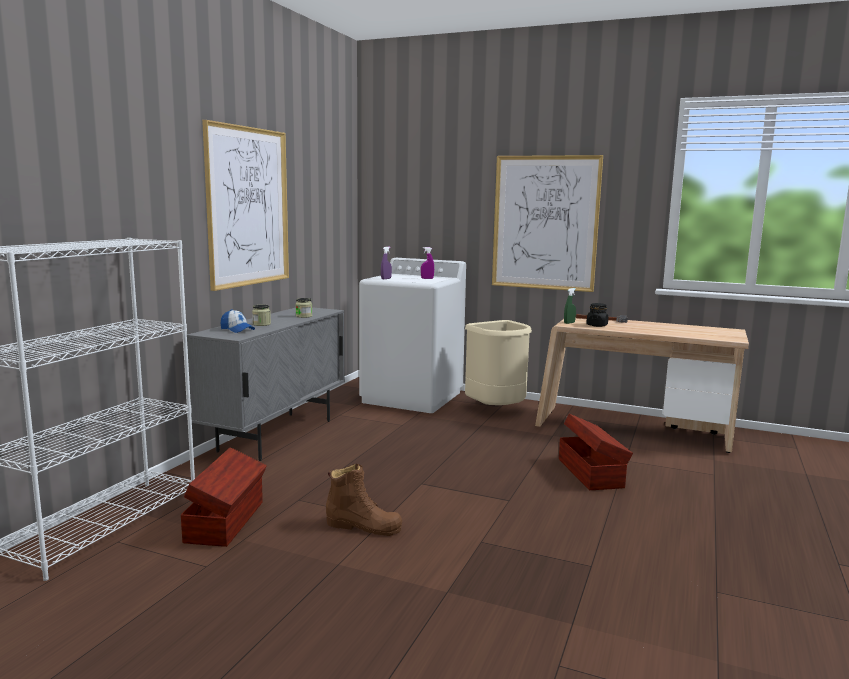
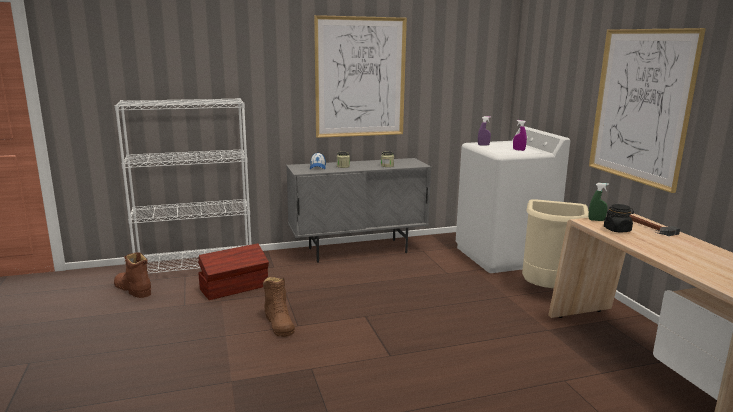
camera: 50 degrees right, 5 degrees up
brown storage box [559,414,633,490] -> none
none -> brown boot [114,253,151,298]

